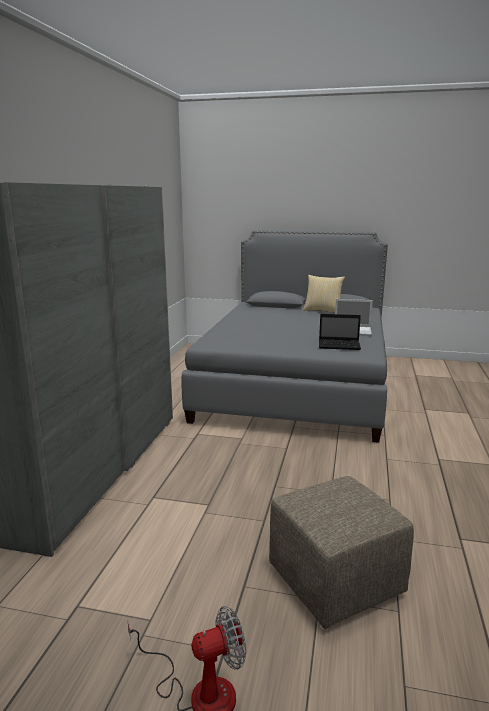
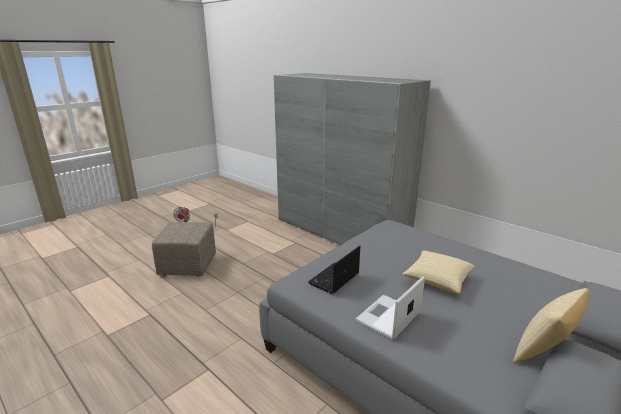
camera: 120 degrees right, 5 degrees up
none -> pillow [402,251,475,294]

